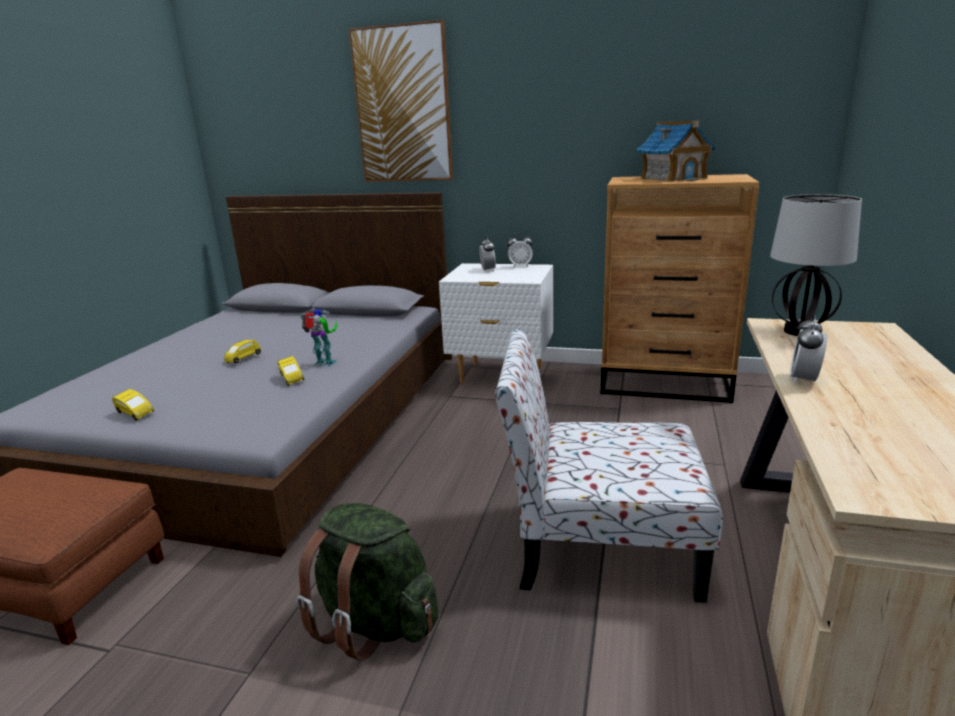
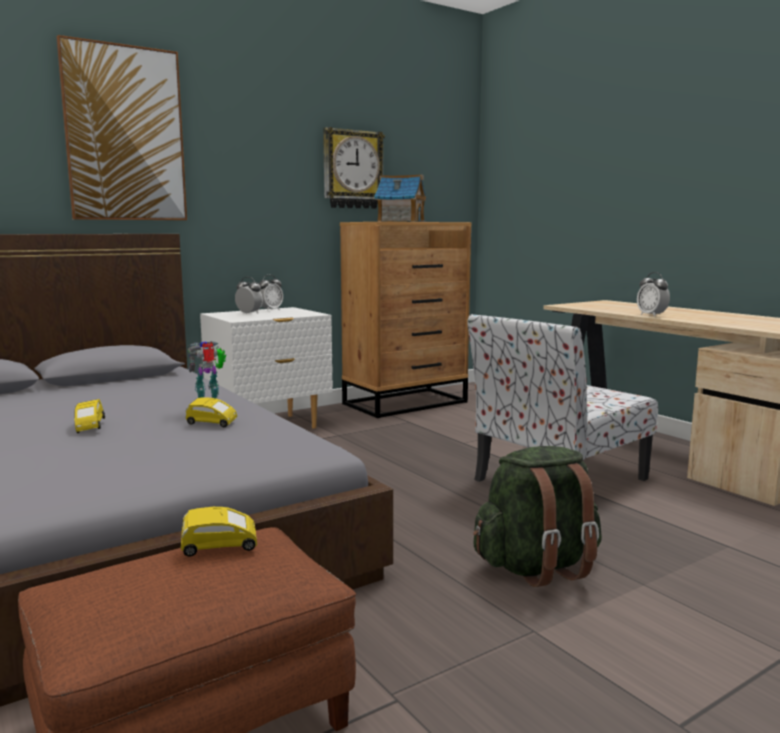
camera: 50 degrees left, 10 degrees down
yellow toy car [112,389,154,421] -> yellow toy car moved to [181,507,257,557]
table lamp [770,194,862,336] -> none
none -> wall clock [323,127,385,209]

